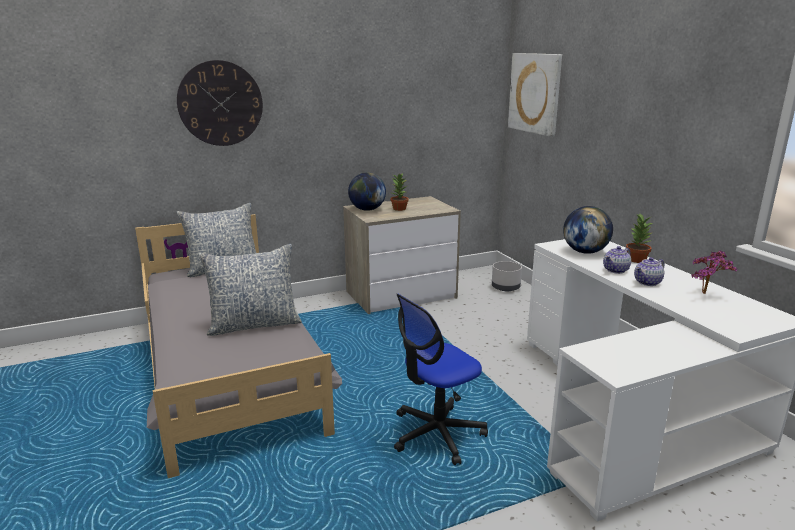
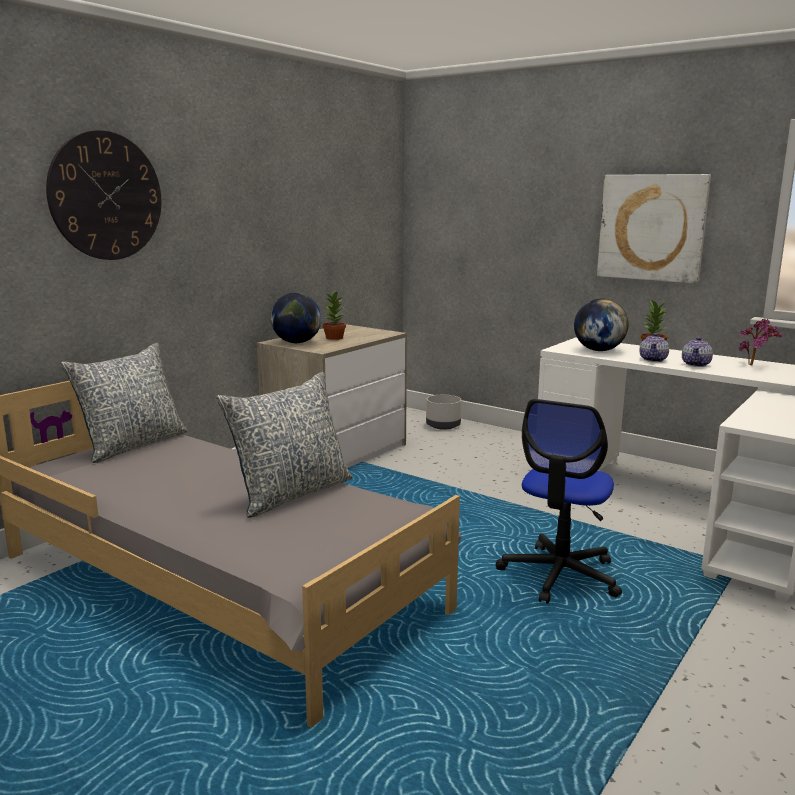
camera: 30 degrees left, 5 degrees down
picture [508,53,562,137] -> picture moved to [597,174,711,284]

